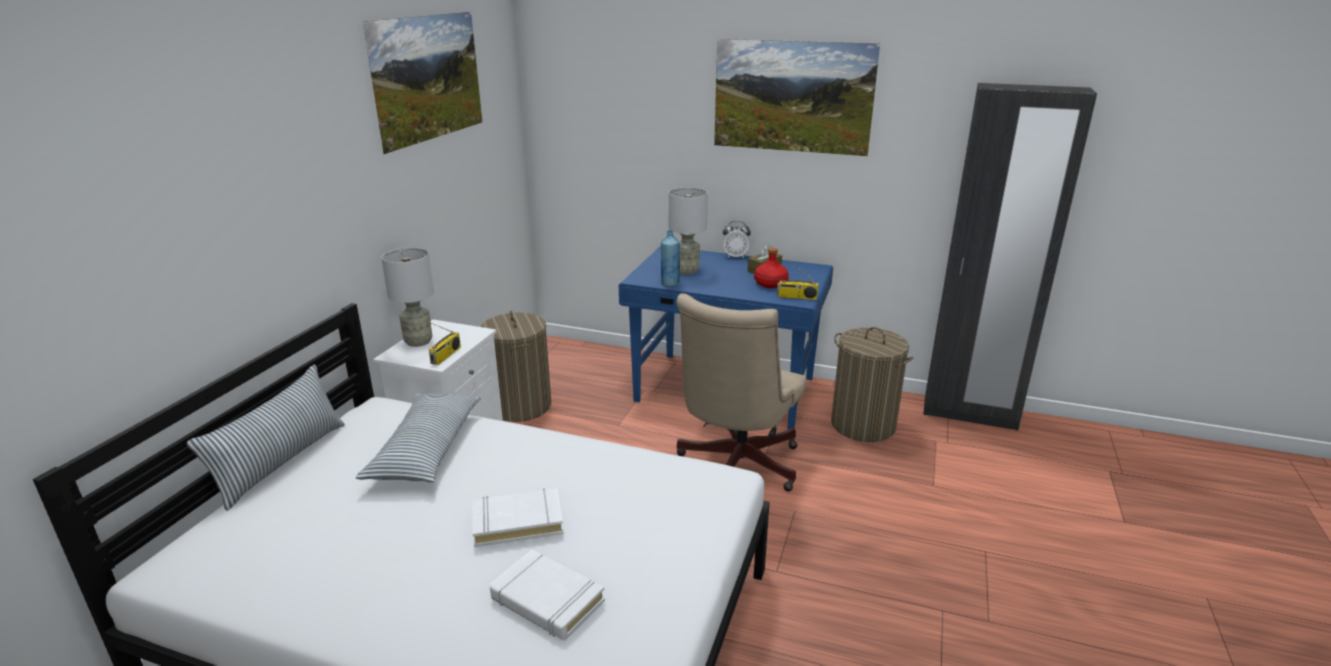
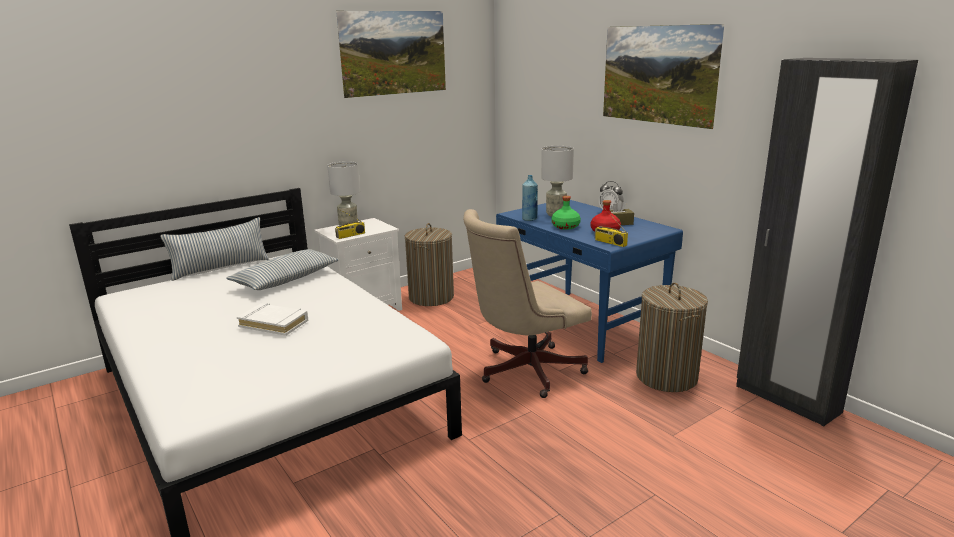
camera: 35 degrees right, 5 degrees down
white book [490,549,605,640] -> none
none -> green bottle [551,196,581,230]

